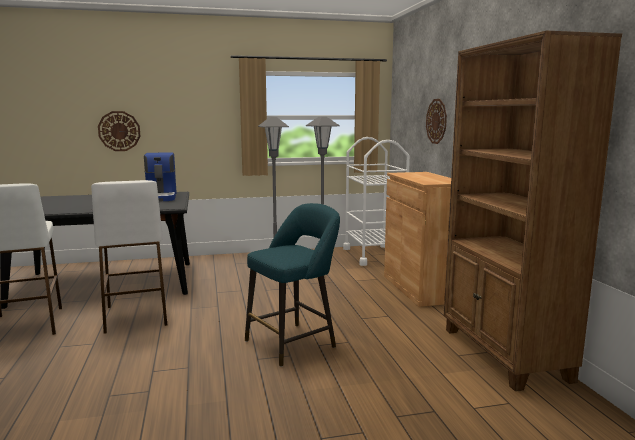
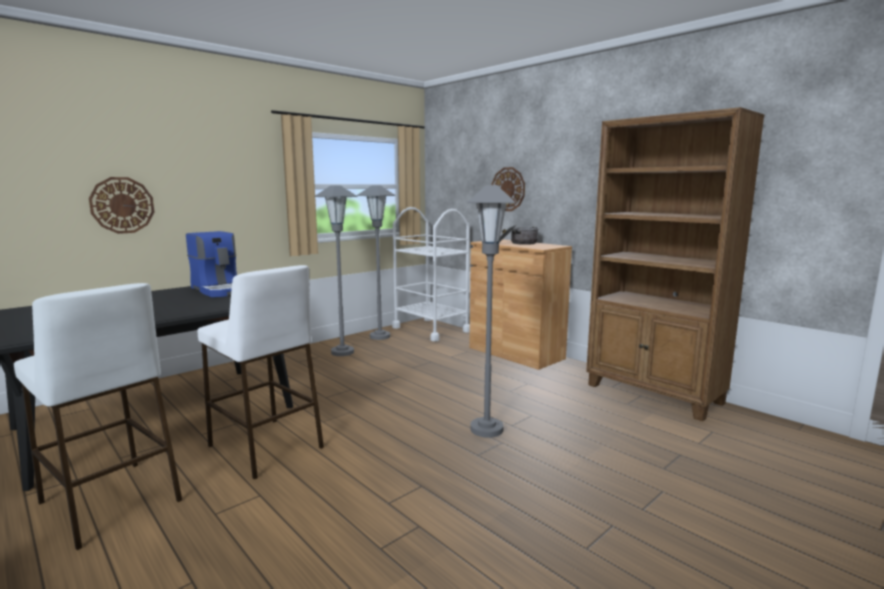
camera: 30 degrees left, 0 degrees up
turquoise stool [245,203,340,367] -> grey floor lamp [467,185,515,438]
none -> cooking pot [499,224,539,245]

